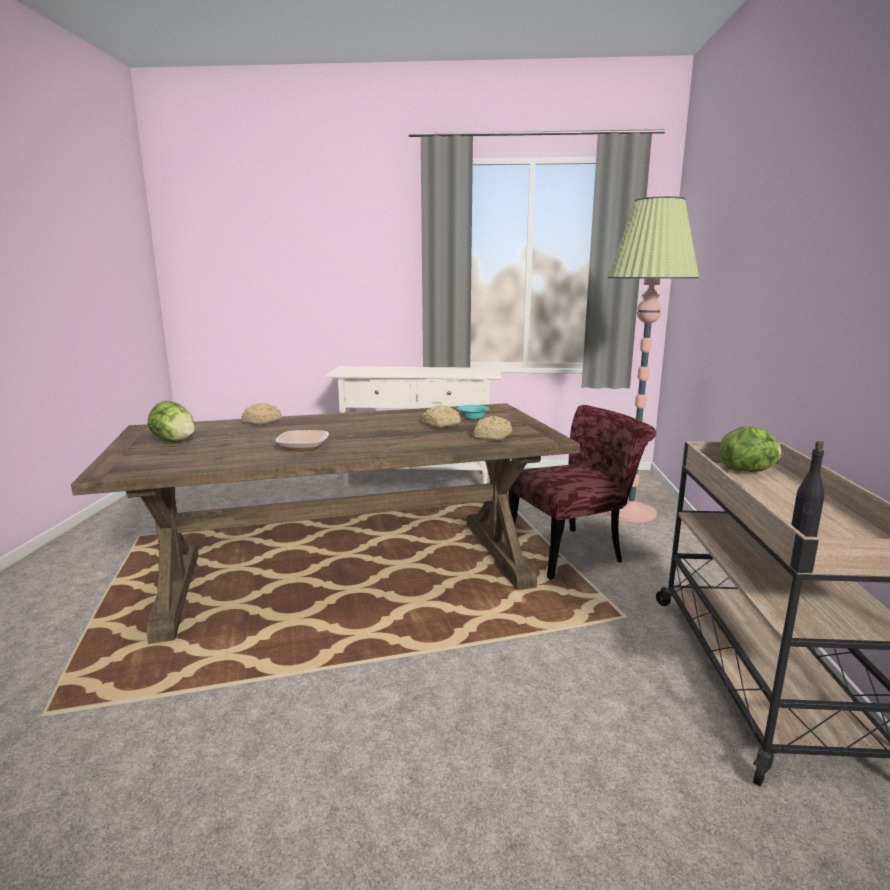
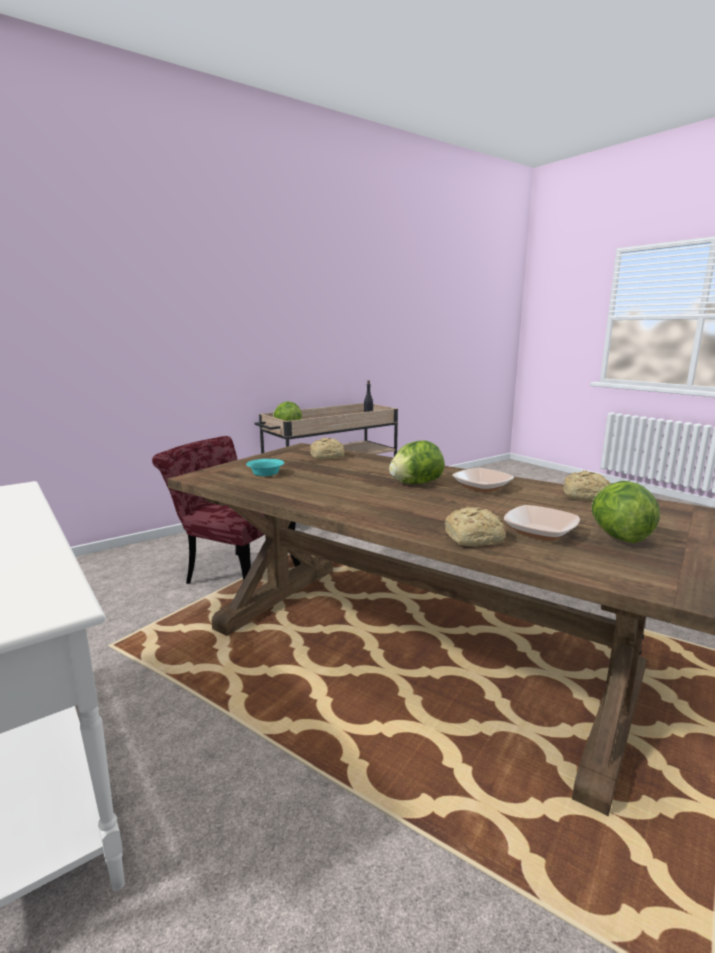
camera: 130 degrees left, 0 degrees up
bread [422,405,461,428] -> bread moved to [563,471,610,501]
floor lamp [606,196,699,522] -> none
none -> lettuce [389,440,445,484]
none -> bowl [504,505,580,541]

